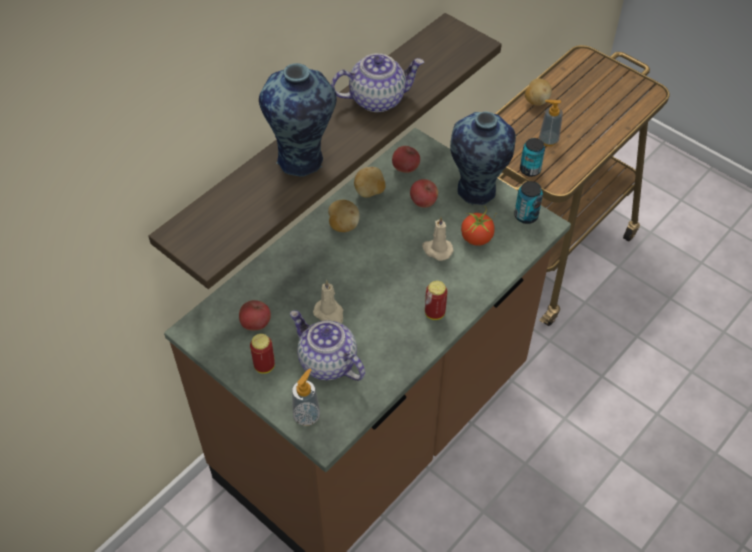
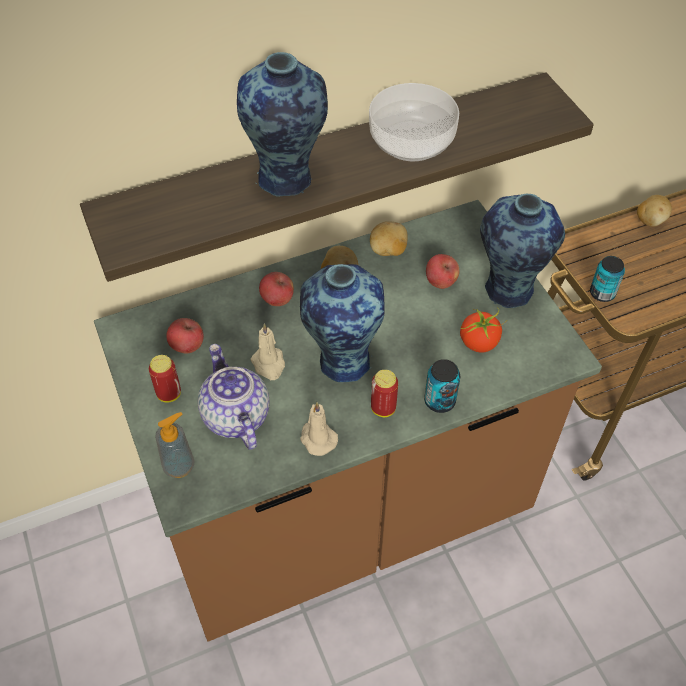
camera: 25 degrees right, 0 degrees up
teapot [331,53,424,112] -> bowl [369,83,459,161]
apple [392,146,420,173] -> apple moved to [259,272,294,306]
beige candle [422,217,454,261] -> beige candle moved to [300,402,338,456]
can [514,181,543,224] -> can moved to [424,359,460,413]
soap dispenser [539,100,563,146] -> none
none -> vase [300,264,385,382]

